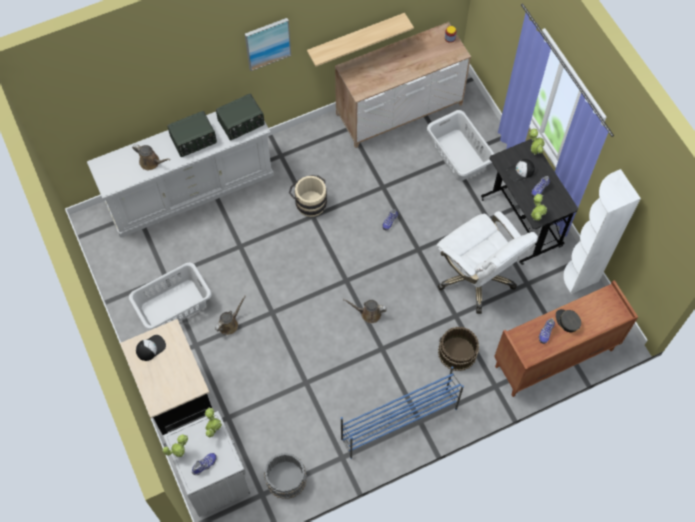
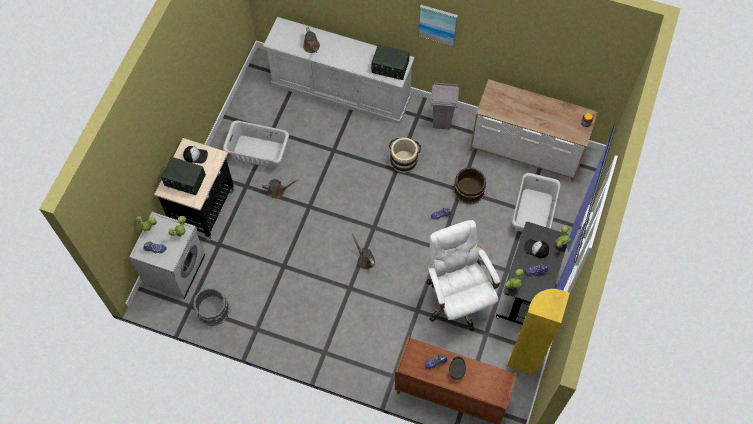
camera: 45 degrees right, 0 degrees up
radio [167,111,217,157] -> radio moved to [161,157,206,195]
shelf [307,13,414,67] -> none
blue shoe rack [341,366,464,459] -> none
white office chair [436,211,538,314] -> white office chair turned 150 degrees clockwise [426,220,500,331]
brown bucket [438,326,479,371] -> brown bucket moved to [453,167,486,205]
white bookcase [563,169,641,294] -> yellow bookcase [507,289,570,376]
none -> grey trash can [431,83,459,130]

